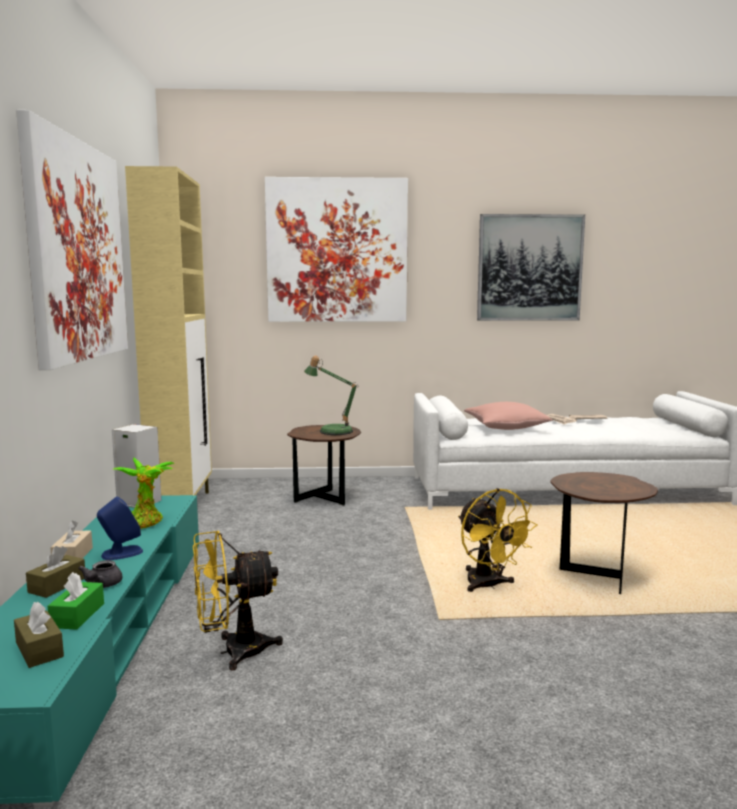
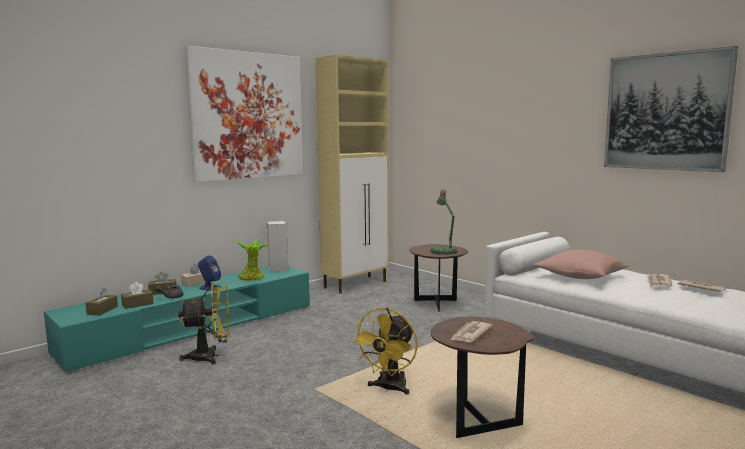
camera: 50 degrees right, 0 degrees up
green tissue box [48,572,104,630] -> brown tissue box [121,282,154,309]
yellow fan [193,531,283,671] -> yellow fan turned 135 degrees clockwise [178,282,230,365]
picture [265,177,408,322] -> none
none -> newspaper [451,321,493,342]

